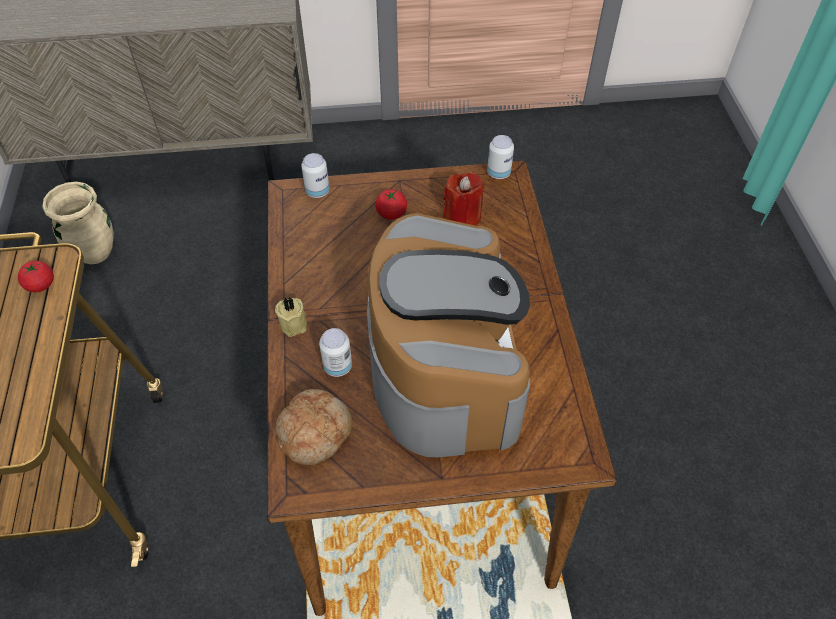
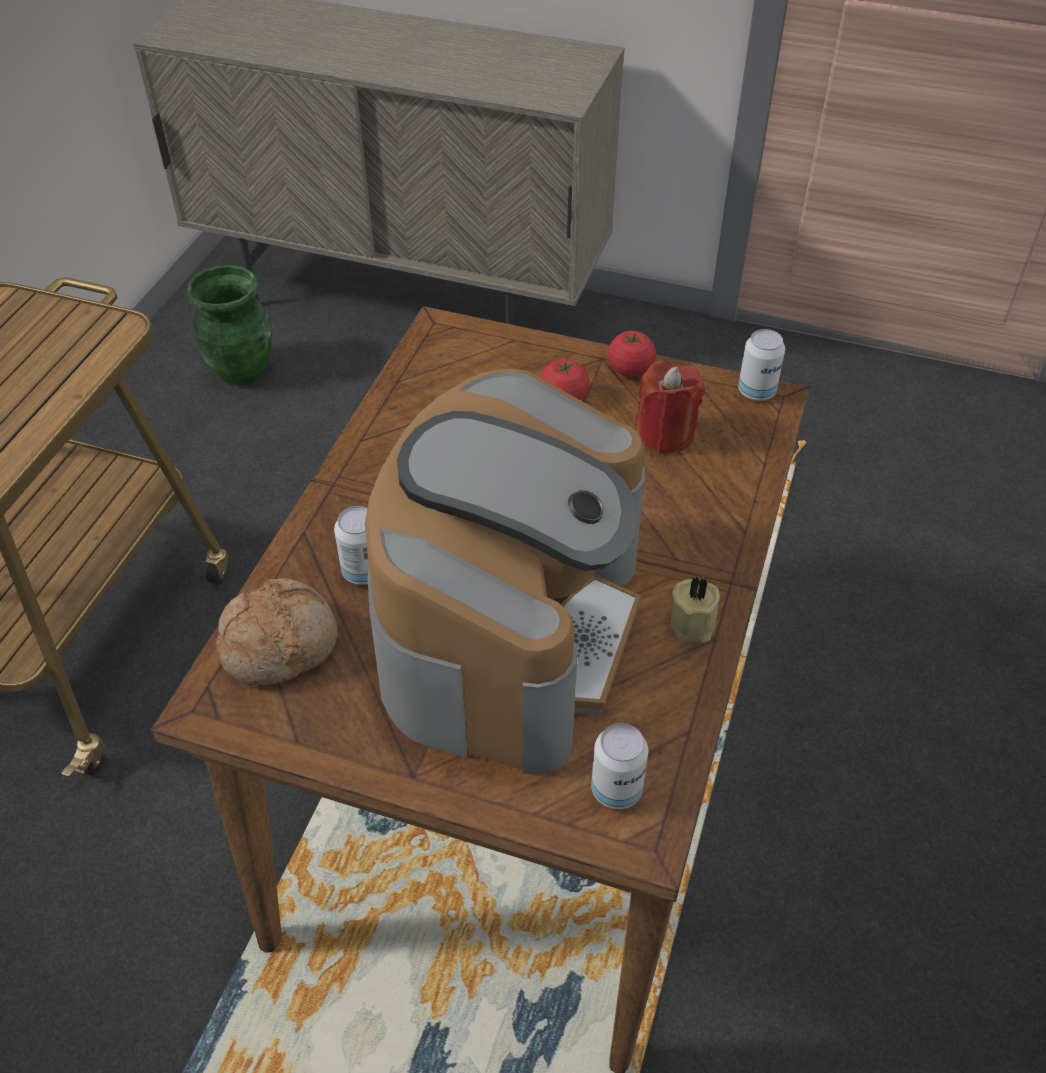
camera: 25 degrees right, 5 degrees down
tomato [18,261,54,292] -> tomato moved to [608,331,656,377]
beige vase [42,182,114,264] -> green vase [186,265,272,386]
beige candle [275,296,307,337] -> beige candle moved to [671,577,720,643]
can [301,153,330,198] -> can moved to [591,723,648,809]

